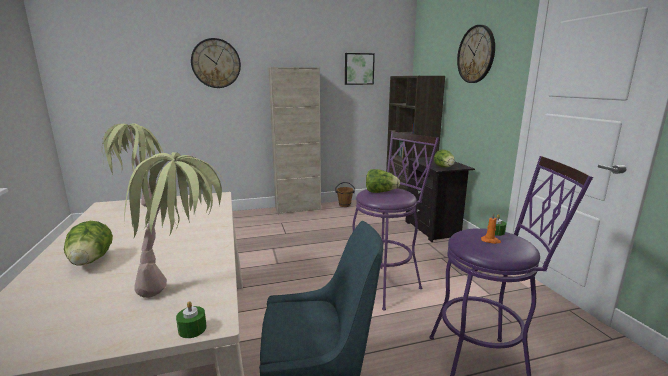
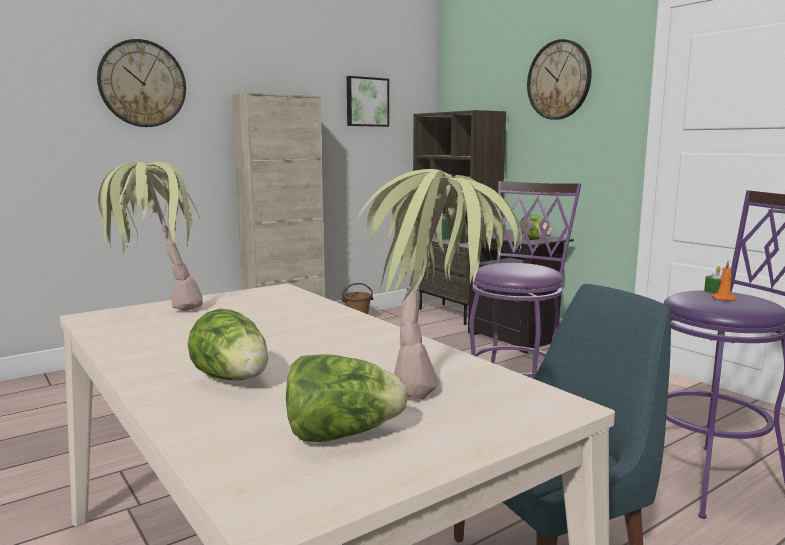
camera: 20 degrees left, 5 degrees down
green candle [176,301,207,338] -> none
lettuce [366,169,400,193] -> lettuce moved to [286,354,407,442]

